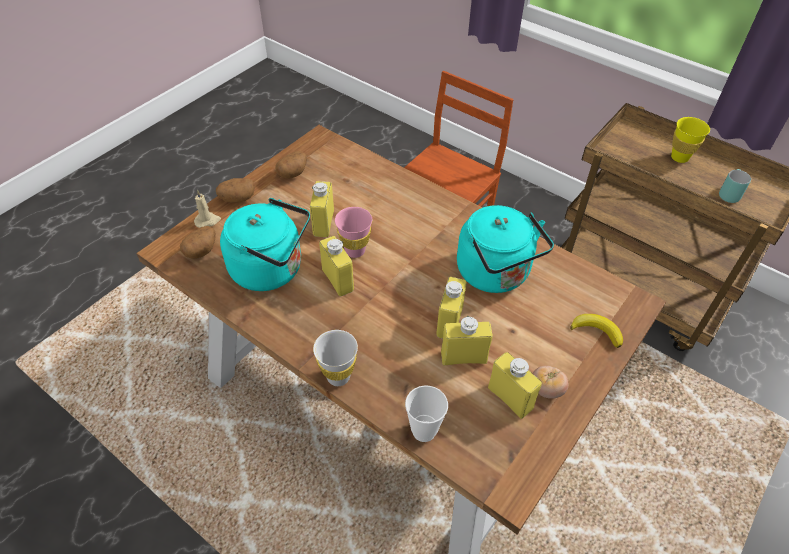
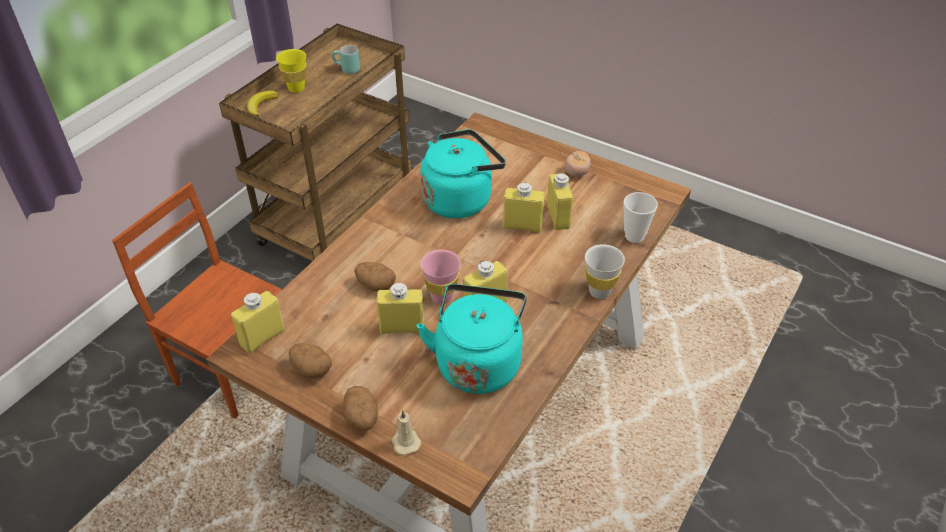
camera: 95 degrees left, 5 degrees down
potato [180,226,216,259] -> potato moved to [354,262,396,292]
yellow bottle [488,352,542,419] -> yellow bottle moved to [231,291,285,354]
banana [570,314,623,348] -> banana moved to [247,91,279,117]

